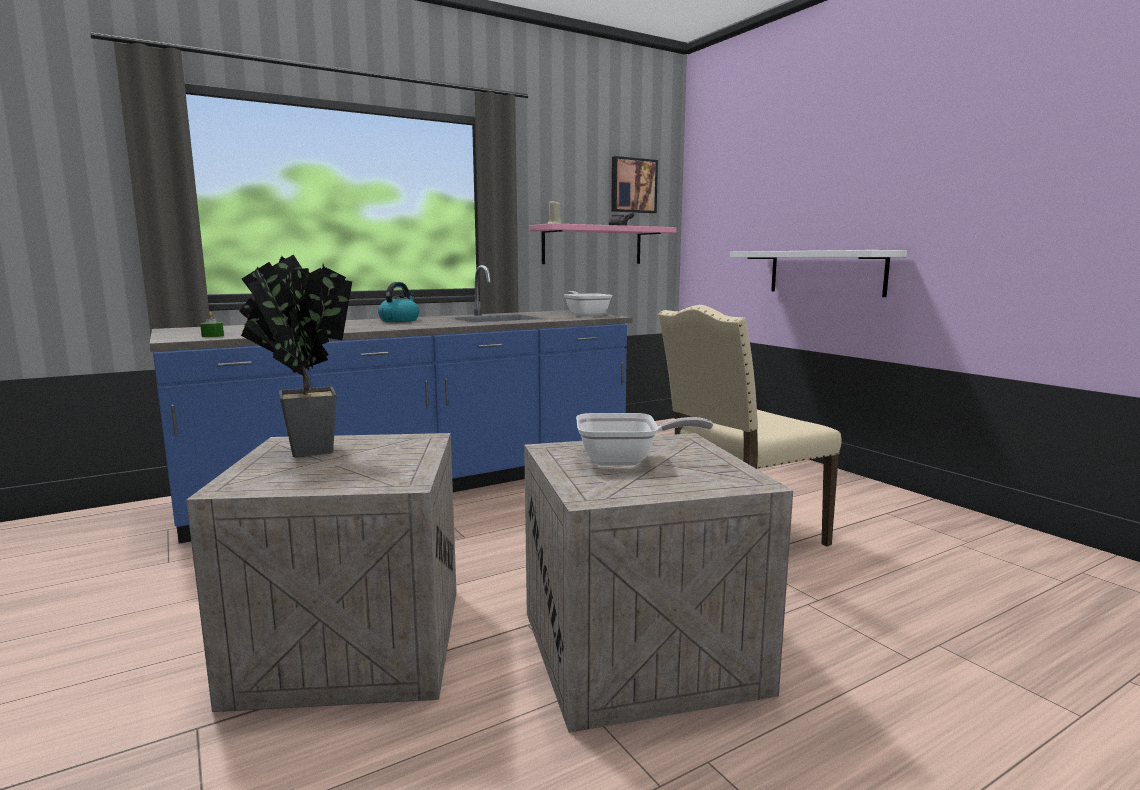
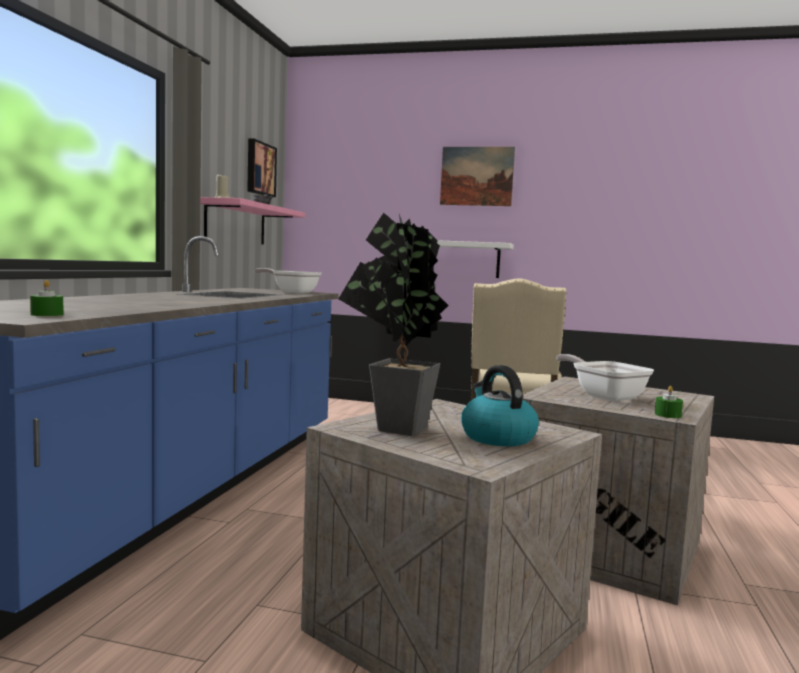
camera: 45 degrees left, 5 degrees down
kettle [378,282,419,322] -> kettle moved to [461,365,539,446]
frying pan [576,413,713,466] -> frying pan turned 75 degrees counterclockwise [556,354,654,401]
none -> picture [440,147,515,206]
none -> green candle [655,386,683,418]

